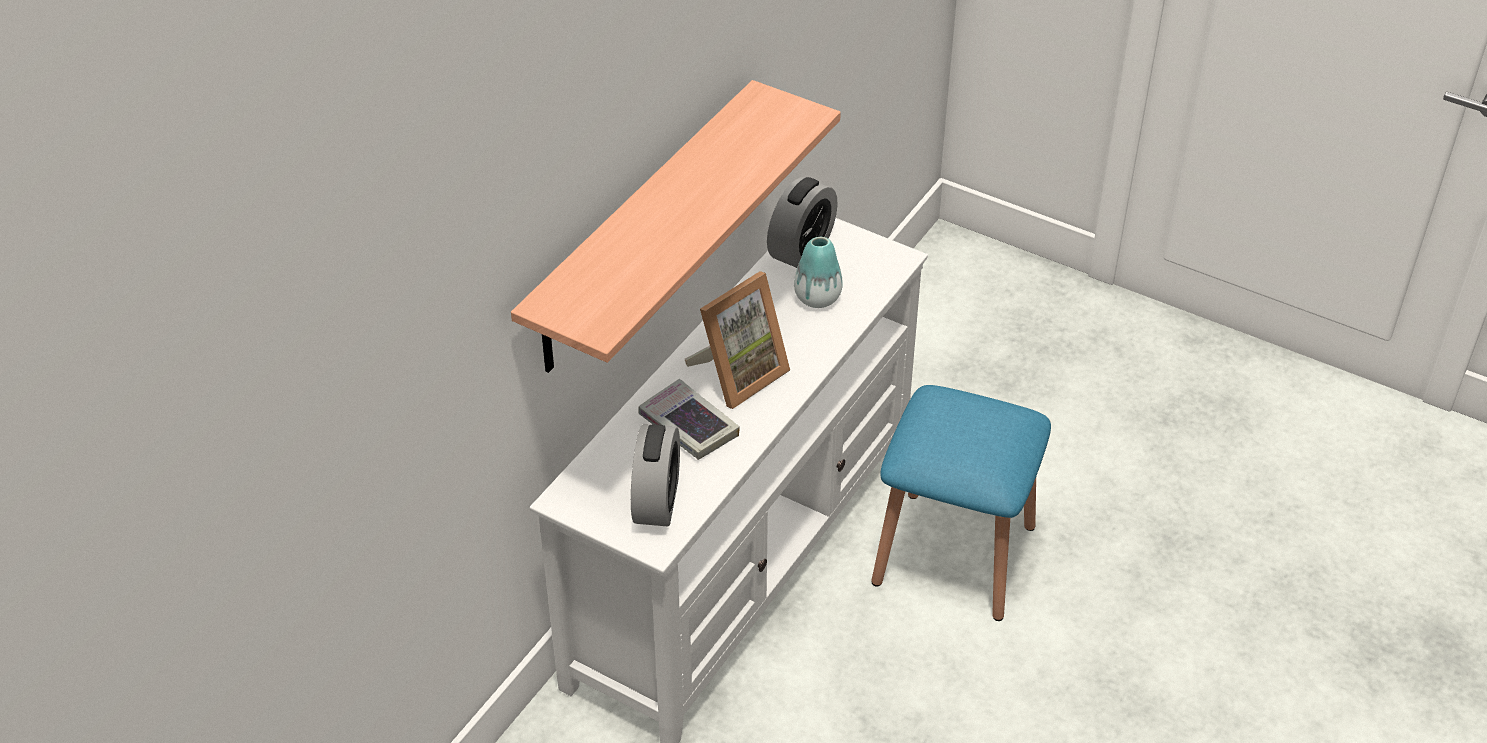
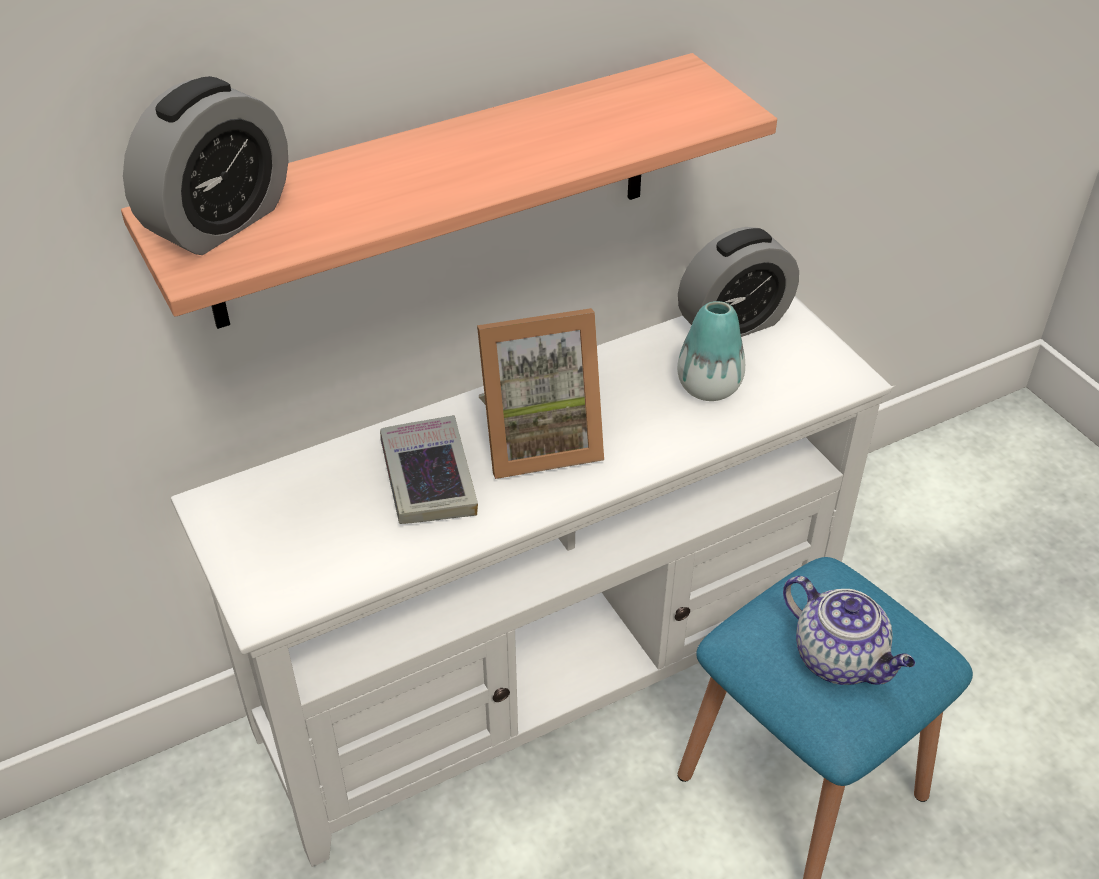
camera: 30 degrees right, 0 degrees up
alarm clock [631,424,680,527] -> alarm clock moved to [123,76,288,255]
none -> teapot [783,576,915,685]

